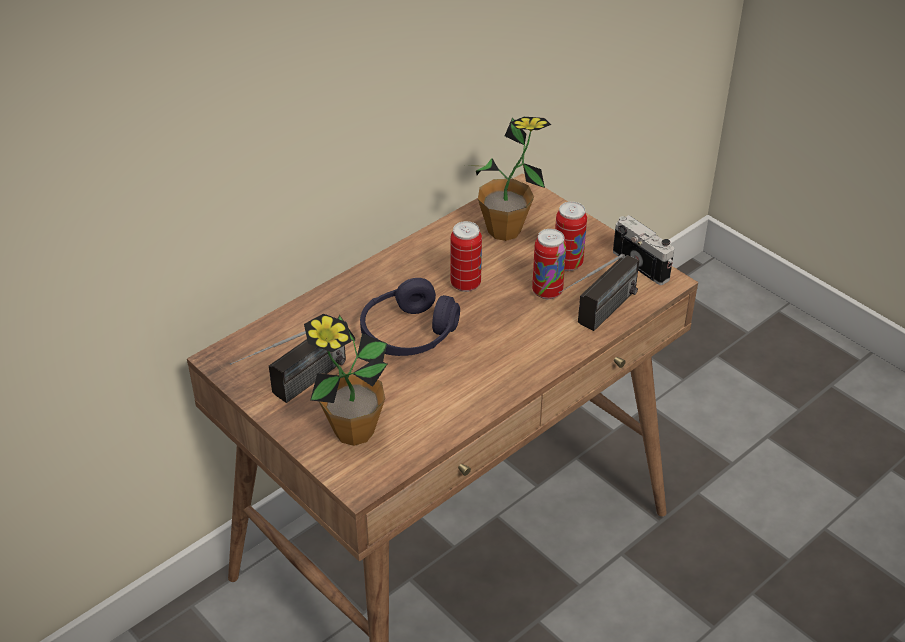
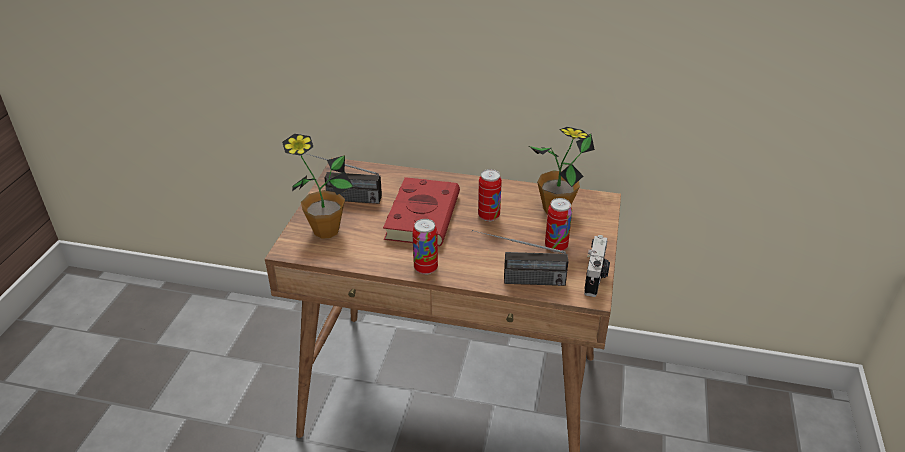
camera: 55 degrees right, 5 degrees down
purple headphones [360,278,460,356] -> red book [383,177,460,246]
can [532,229,566,299] -> can moved to [412,219,438,275]

